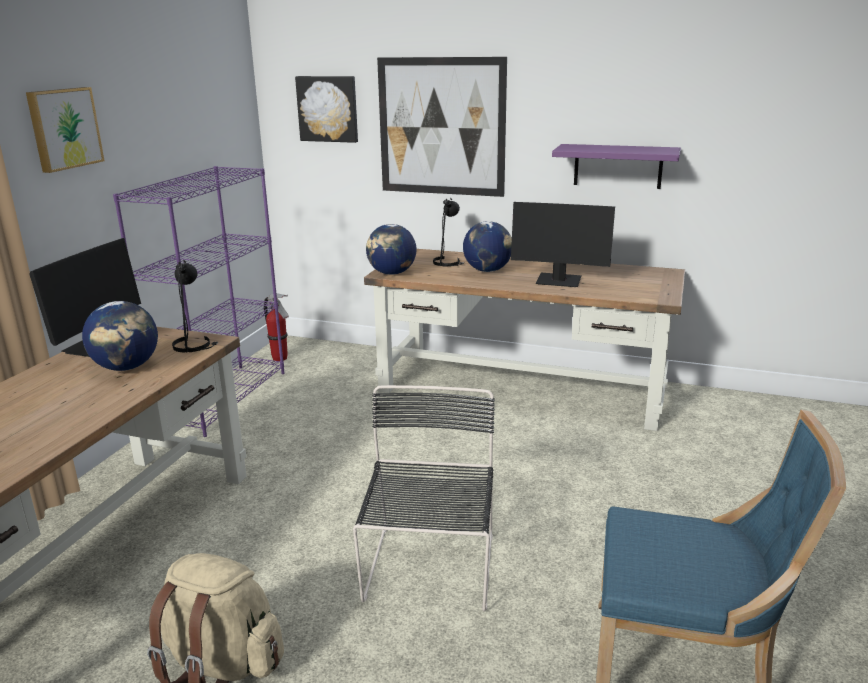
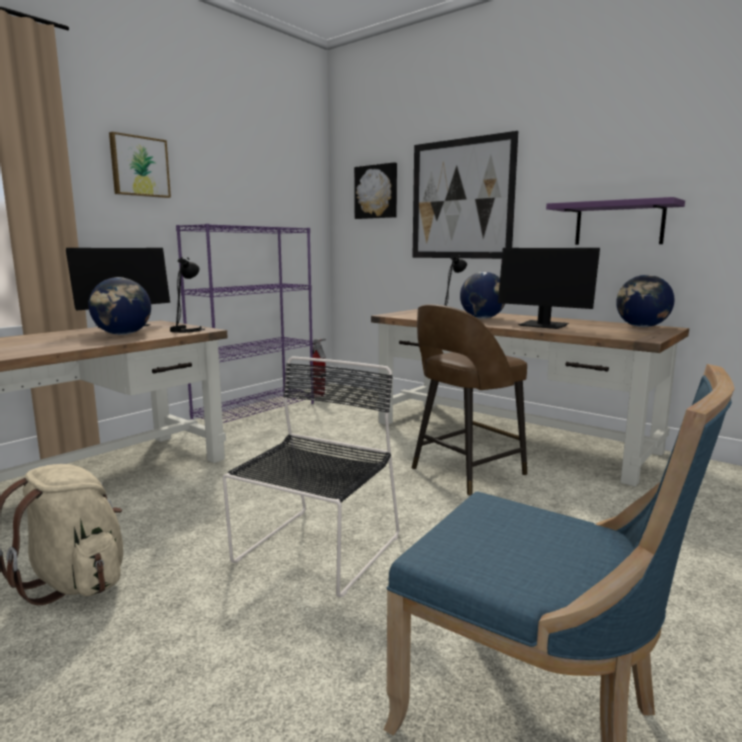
camera: 20 degrees right, 10 degrees down
globe [366,224,417,275] -> globe moved to [616,275,674,327]
none -> brown stool [412,304,527,496]

